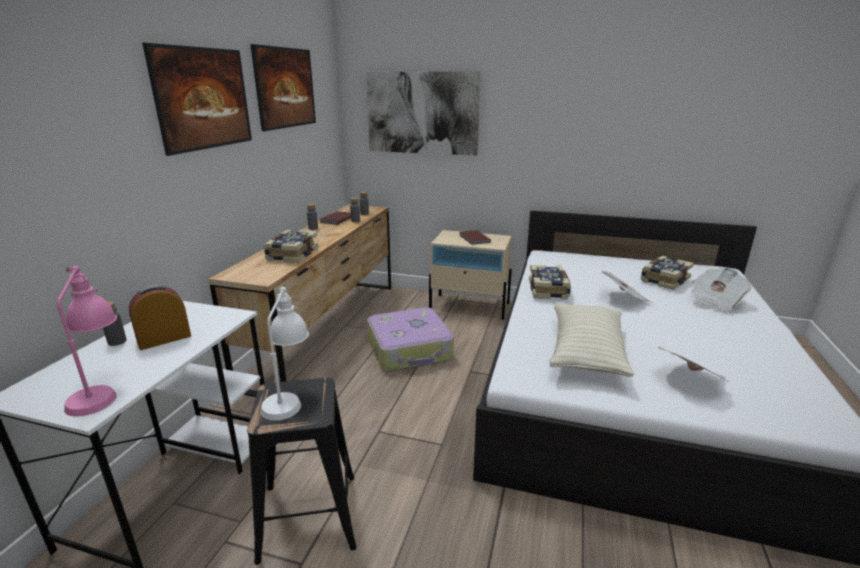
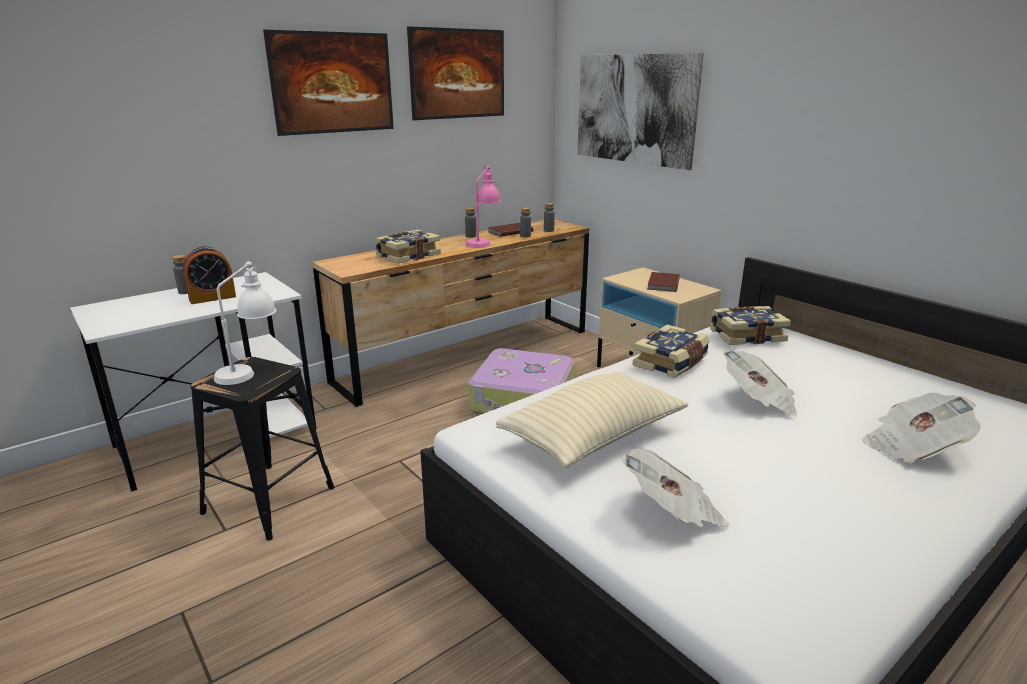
camera: 35 degrees right, 0 degrees up
pink table lamp [57,266,117,417] -> pink table lamp moved to [466,166,501,248]
alarm clock [129,285,191,350] -> alarm clock turned 150 degrees clockwise [183,246,236,304]
book [641,256,694,290] -> book moved to [710,306,791,345]

